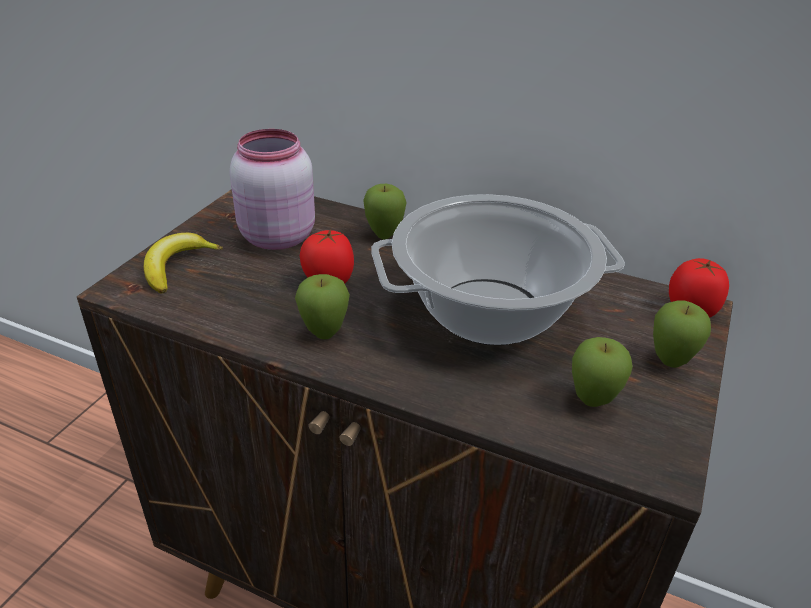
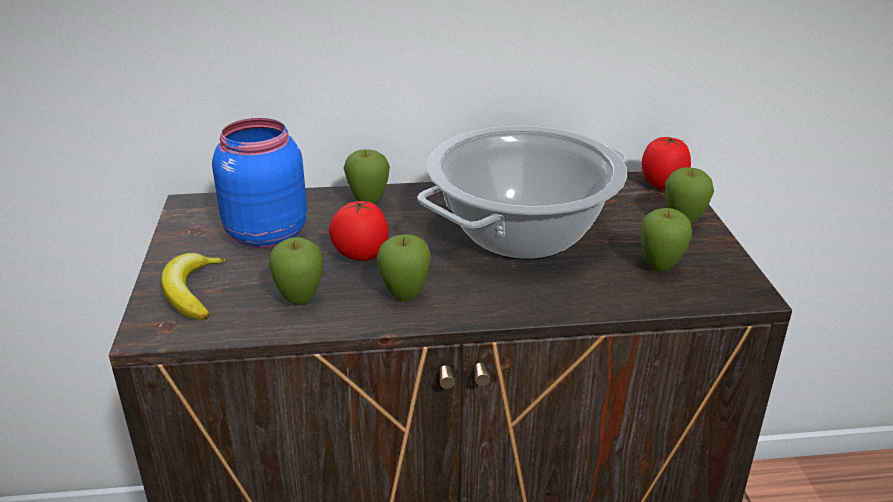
camera: 30 degrees left, 5 degrees down
pink jar [230,129,315,250] -> blue jar [212,118,307,248]
none -> apple [269,237,323,305]

